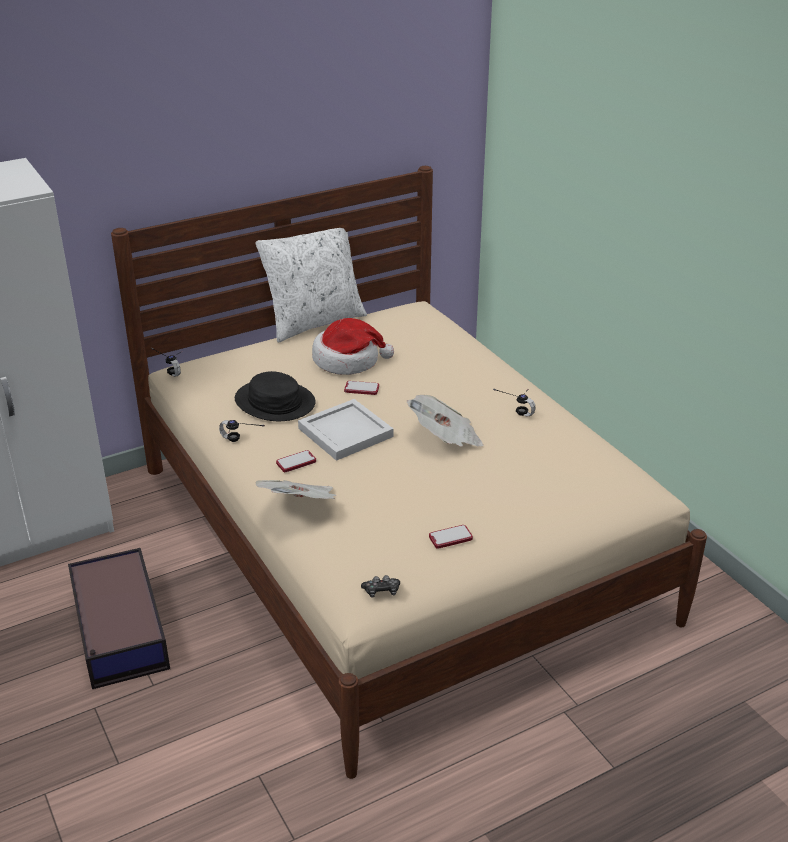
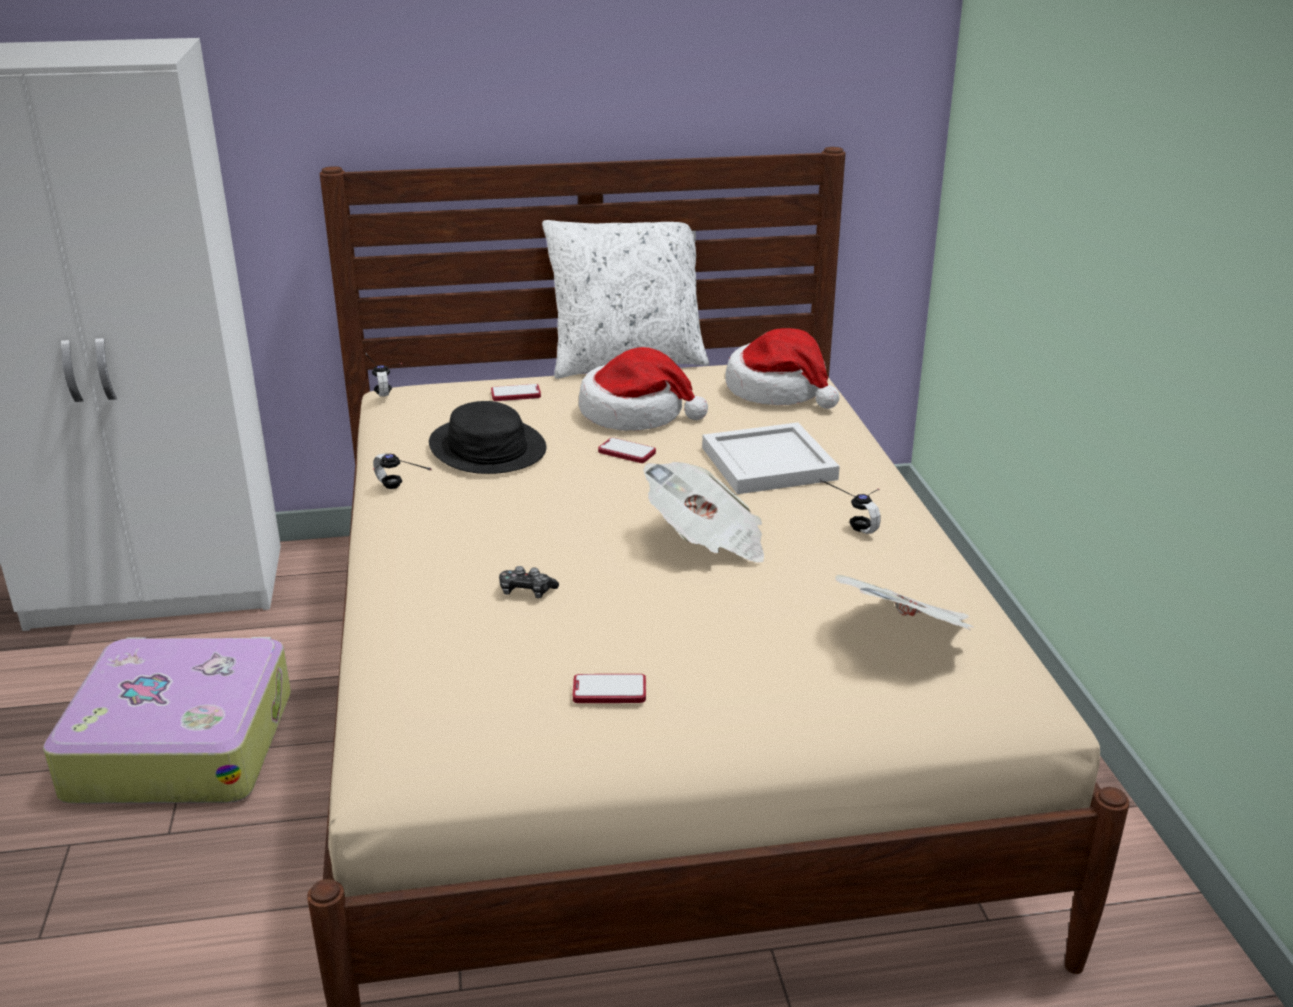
camera: 20 degrees right, 5 degrees down
storage box [68,548,170,689] -> suitcase [43,637,291,804]
newspaper [255,480,337,499] -> newspaper moved to [835,575,974,631]
phone [276,450,316,472] -> phone moved to [491,384,541,401]
white tray [298,399,394,461] -> white tray moved to [702,422,840,494]
game controller [361,575,400,598] -> game controller moved to [499,566,559,598]
none -> hat [725,328,840,409]

